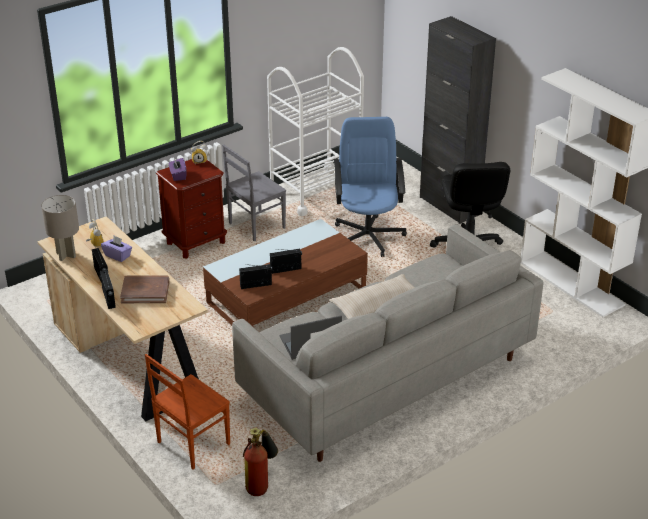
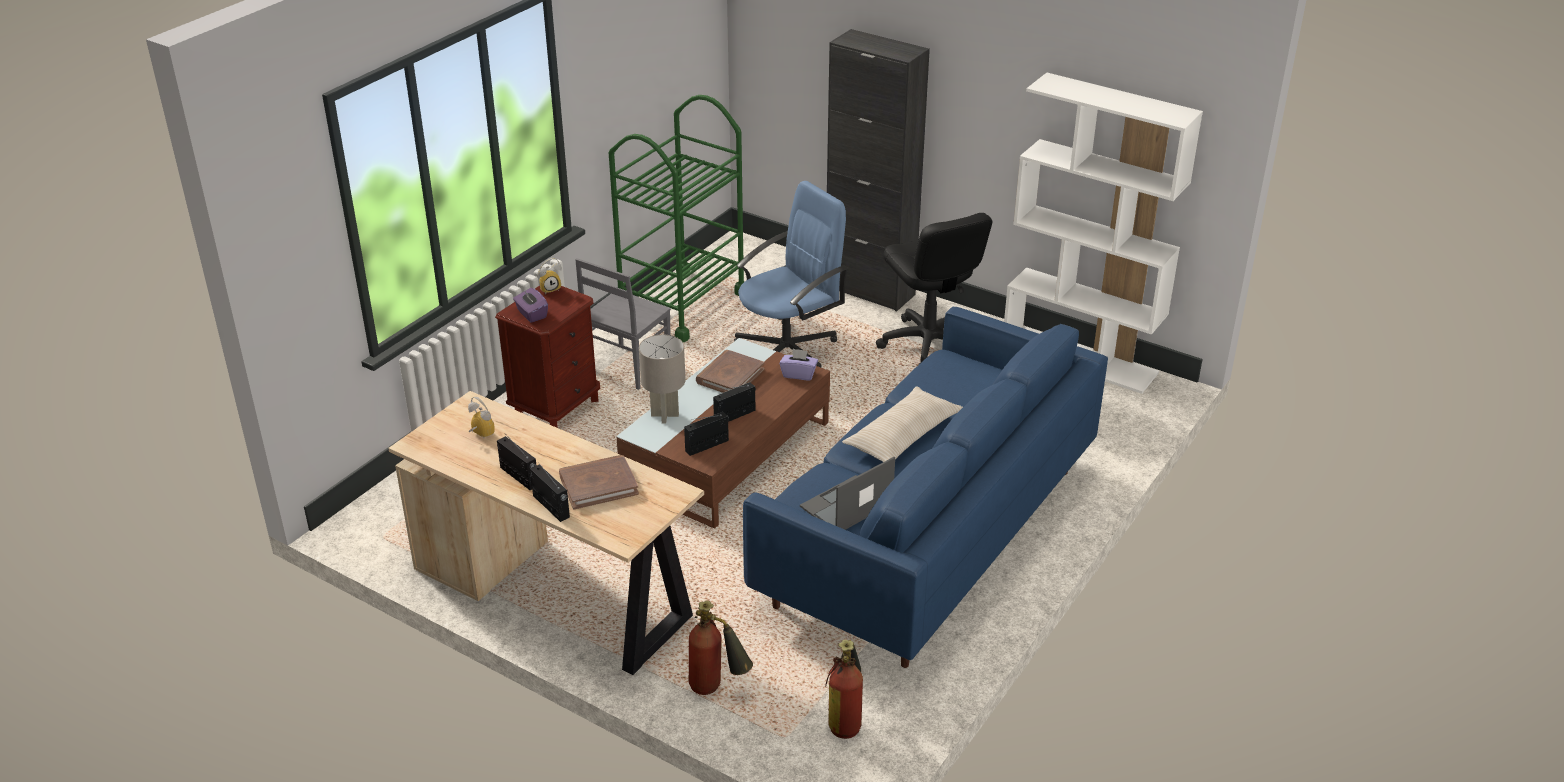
camera: 20 degrees left, 0 degrees up
grey table lamp [41,195,79,261] -> grey table lamp moved to [639,334,686,423]
purple tissue box [101,236,132,262] -> purple tissue box moved to [780,349,818,381]
brown chair [145,354,230,470] -> fire extinguisher [689,600,753,695]
grey sofa [232,224,544,462] -> blue sofa [743,307,1108,668]
white cart [267,47,364,216] -> green cart [609,95,744,343]
blue office chair [334,117,407,257] -> blue office chair turned 75 degrees clockwise [734,181,849,367]
none -> brown book [696,350,764,393]

